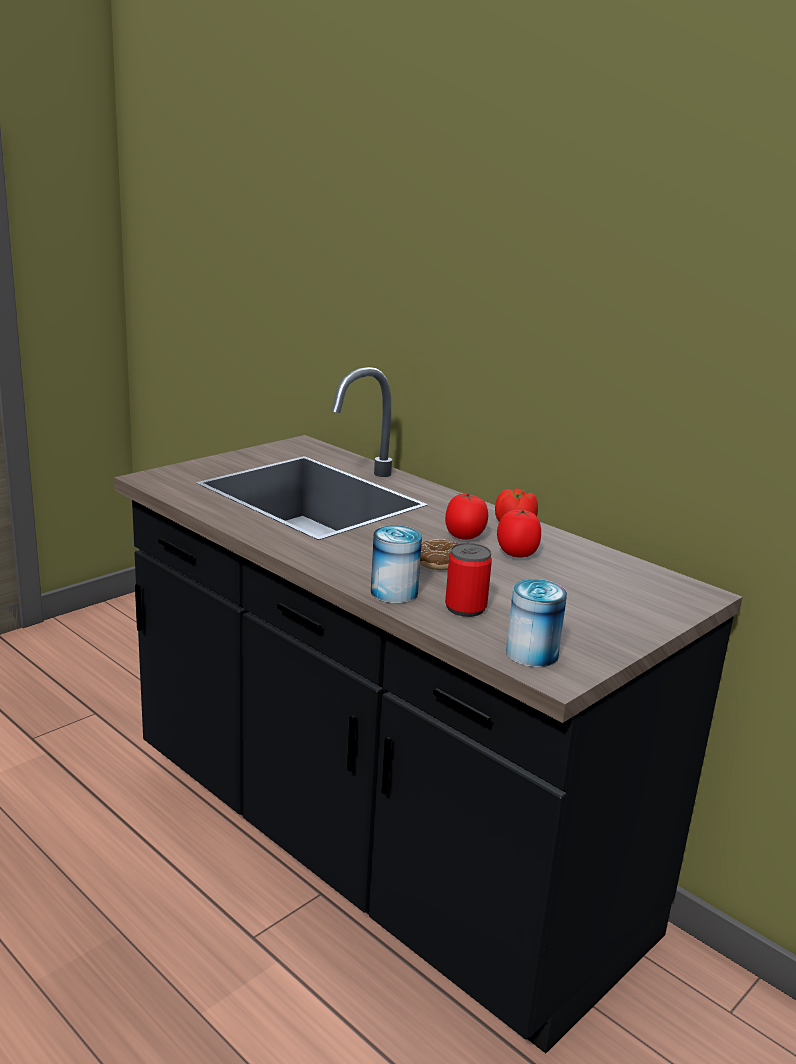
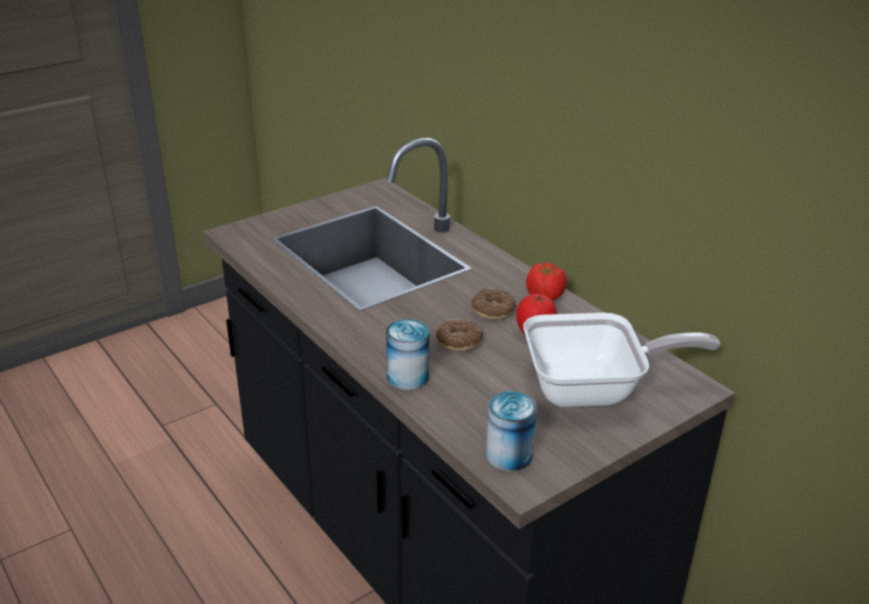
camera: 10 degrees right, 10 degrees up
tomato [445,493,488,540] -> donut [471,288,516,320]
can [445,543,492,617] -> none
none -> frying pan [523,313,720,408]

